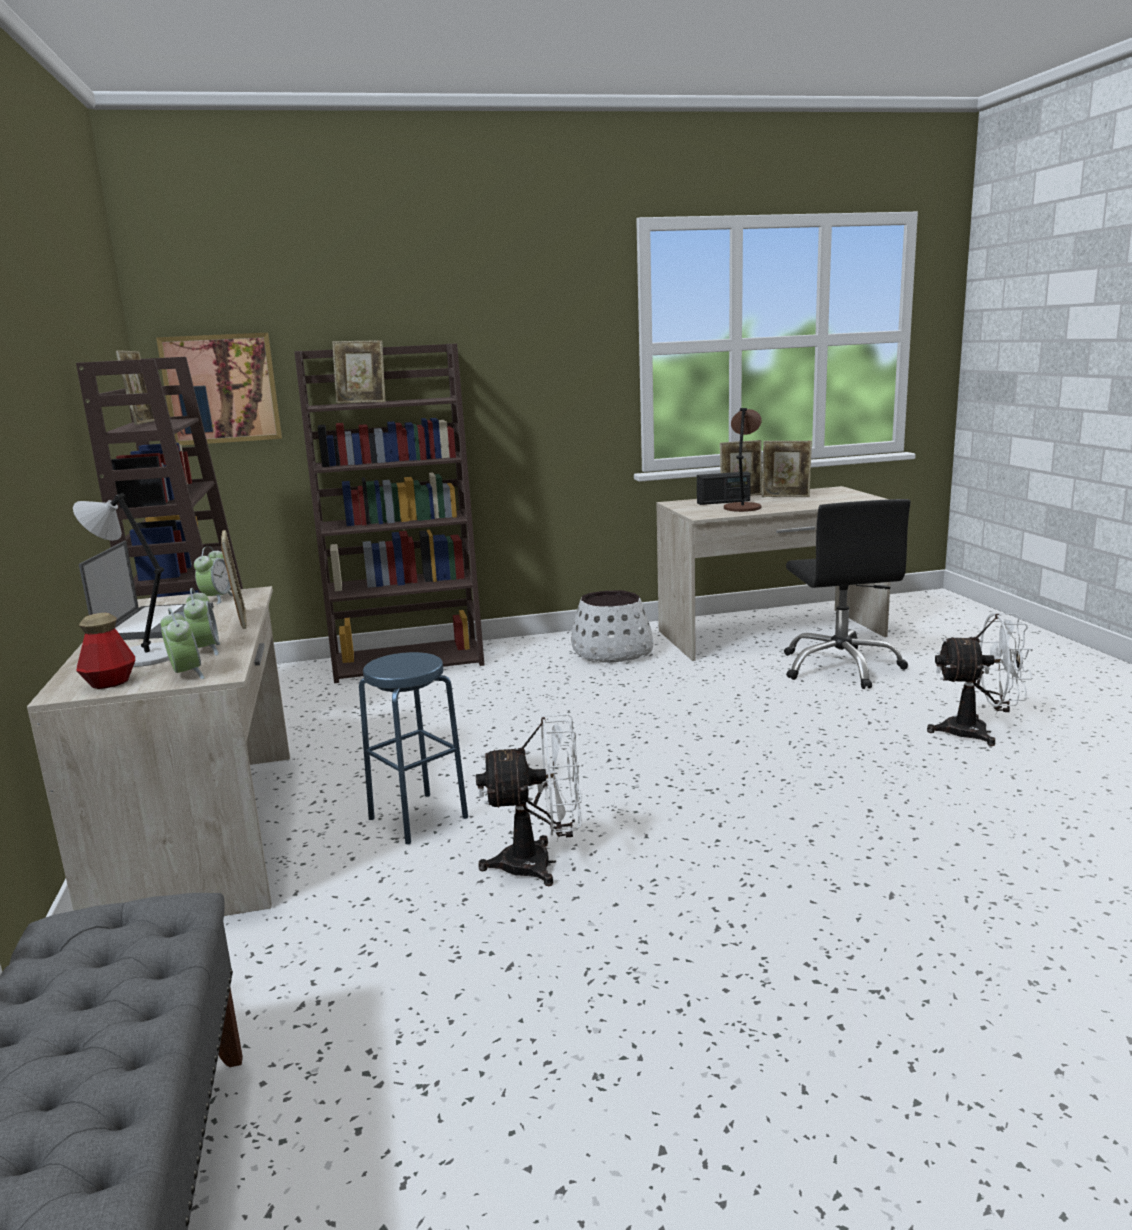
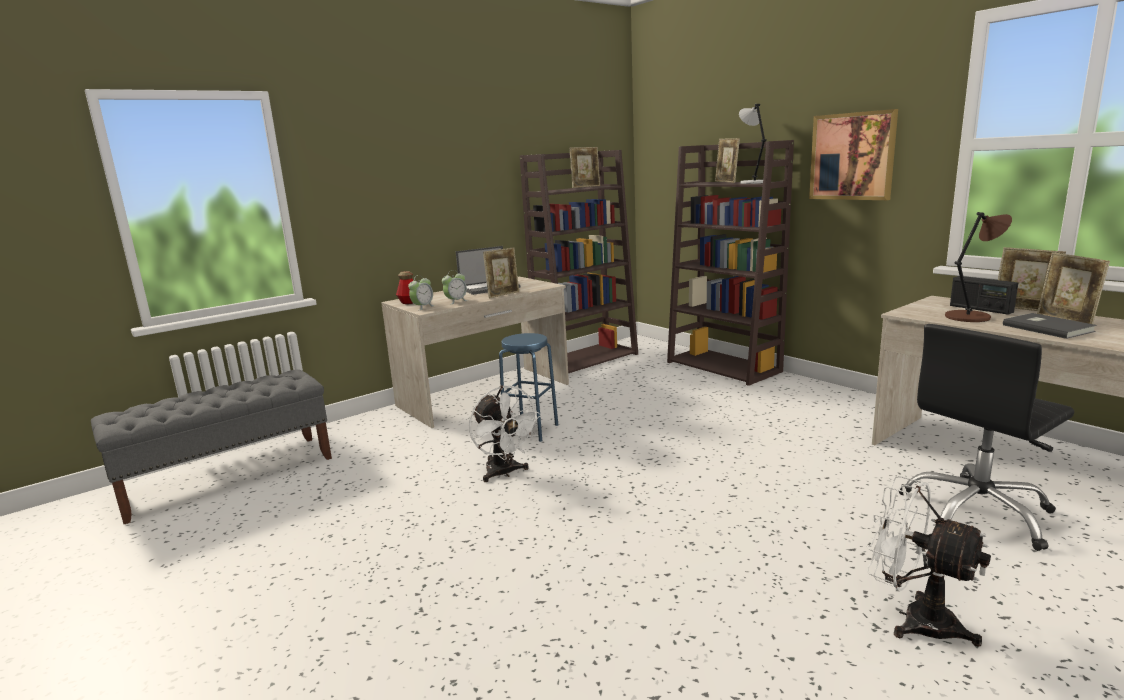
camera: 65 degrees right, 0 degrees up
grey table lamp [73,493,169,667] -> grey table lamp moved to [739,104,767,184]
picture [156,333,282,445] -> picture moved to [809,109,898,200]
alarm clock [194,546,233,604] -> none
white planter [571,590,653,662] -> none
white fan [927,613,1033,746] -> white fan turned 150 degrees clockwise [867,476,991,647]
none -> grey book [1003,313,1097,339]

